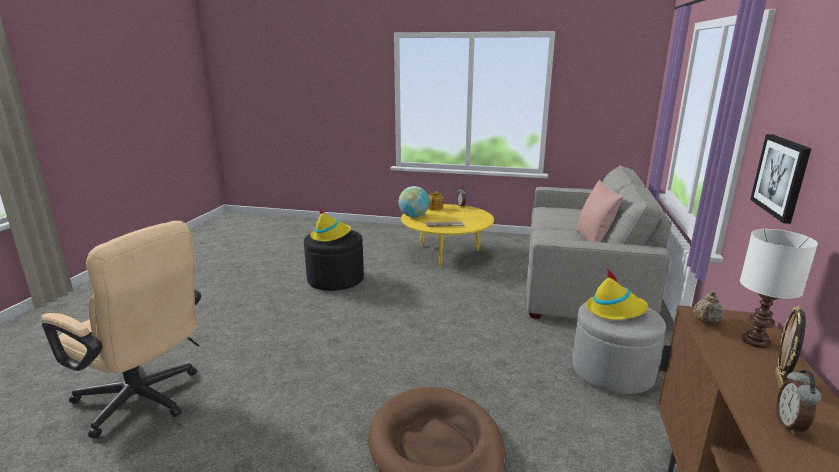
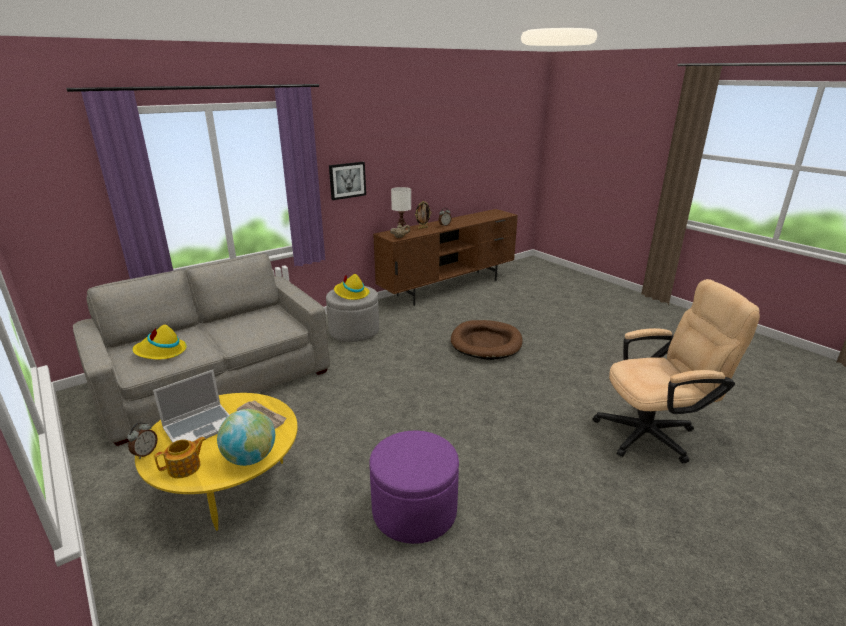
camera: 140 degrees left, 5 degrees up
beige office chair [41,221,201,438] -> beige office chair turned 105 degrees clockwise [592,279,760,464]
black ottoman [304,230,364,291] -> purple ottoman [369,430,459,544]
yellow hat [311,209,351,242] -> yellow hat moved to [133,325,187,360]
pink pillow [577,180,623,242] -> none
none -> laptop [153,370,229,443]

